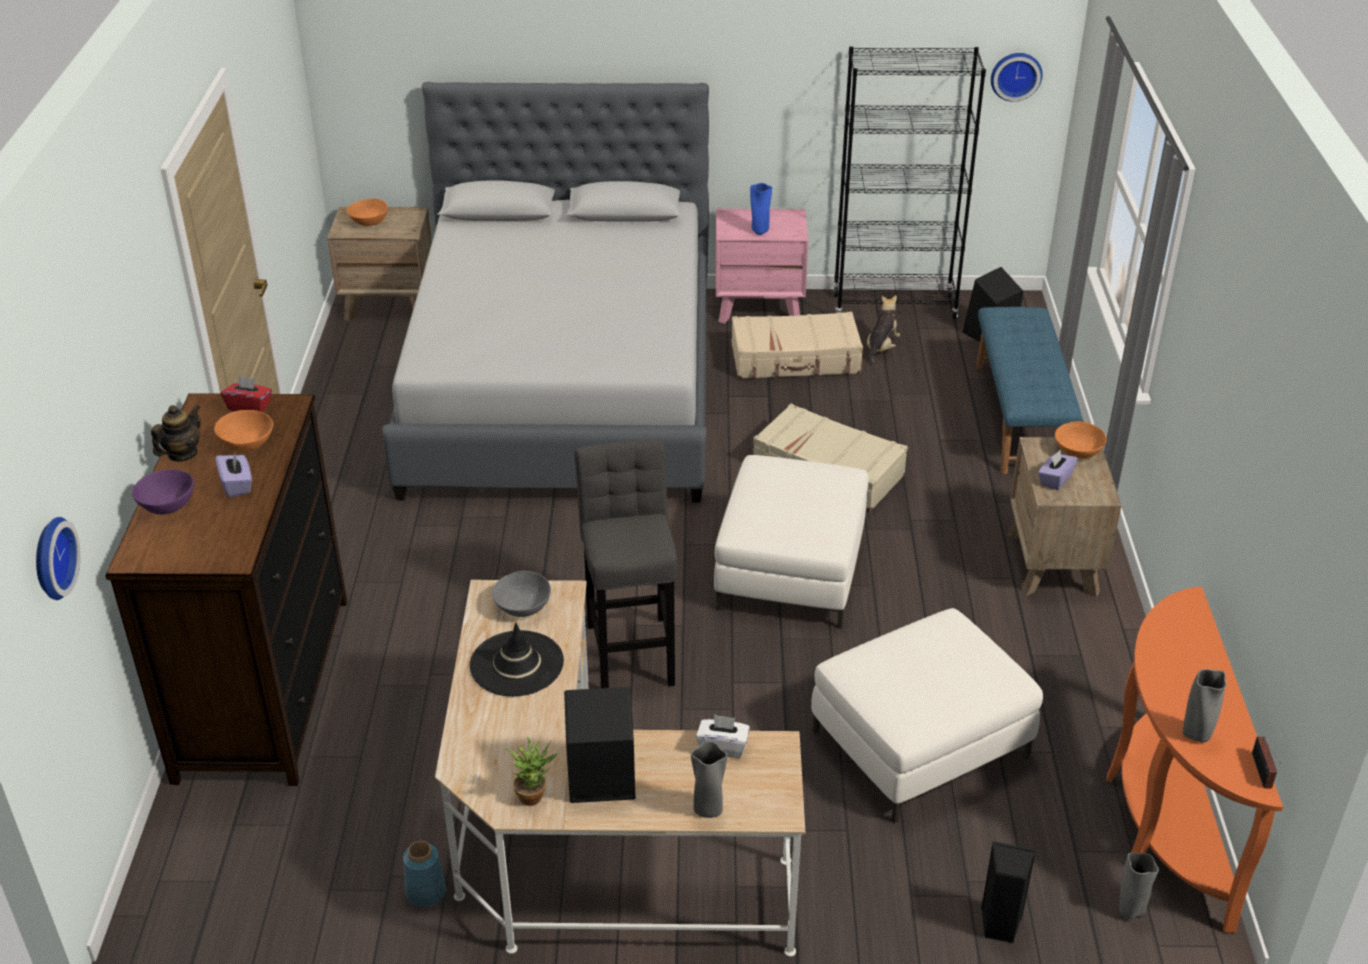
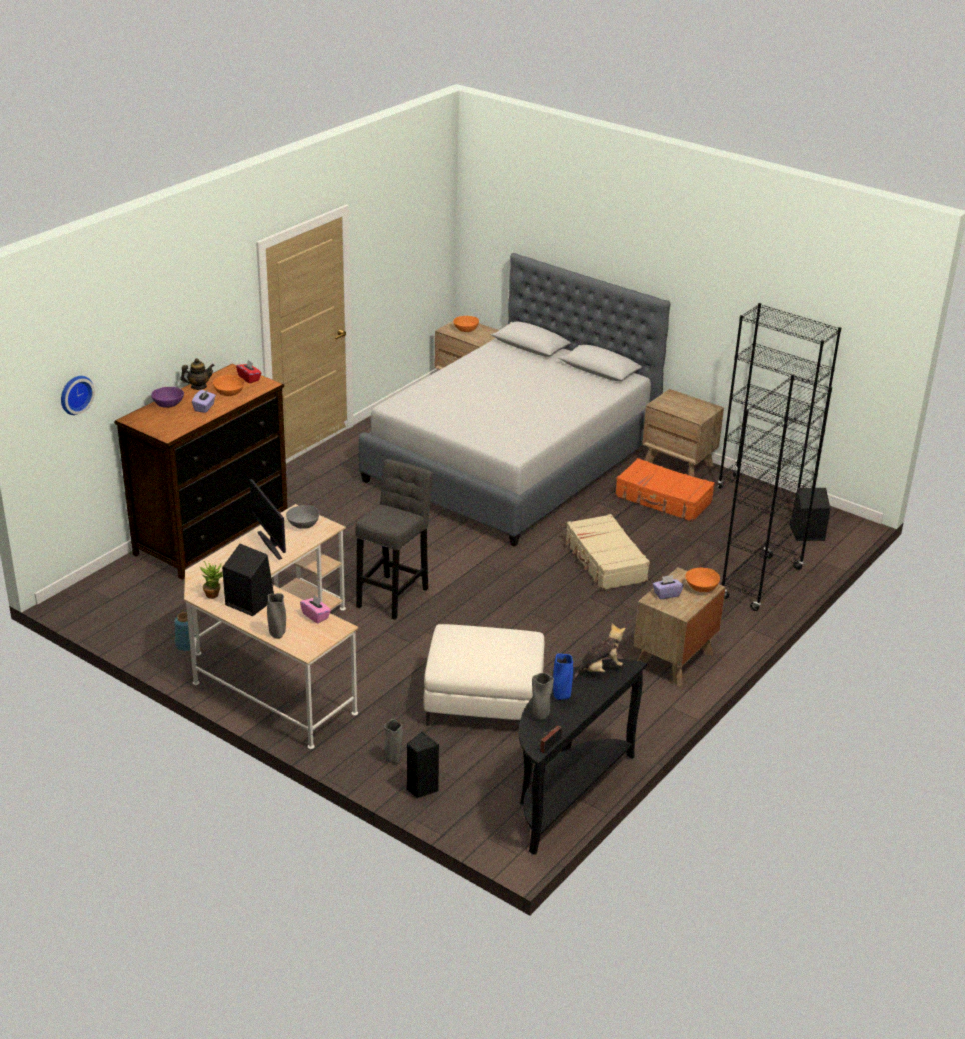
camera: 35 degrees right, 5 degrees down
black hat [470,623,564,696] -> monitor [250,479,286,560]
white tissue box [696,714,750,758] -> pink tissue box [300,595,331,624]
white ottoman [714,455,869,629] -> none
pink nightstand [716,209,809,324] -> brown nightstand [642,389,724,477]
beige suitcase [731,312,863,379] -> orange suitcase [615,458,715,522]
blue vase [750,183,772,235] -> blue vase moved to [553,653,573,700]
plush toy [867,295,900,366] -> plush toy moved to [573,623,625,680]
blue bench [976,307,1083,474] -> black bookcase [722,374,832,611]
wall clock [991,53,1043,102] -> none
orange console table [1106,587,1283,933] -> black console table [519,659,647,855]
grey vase [1119,852,1159,919] -> grey vase moved to [384,719,403,764]

